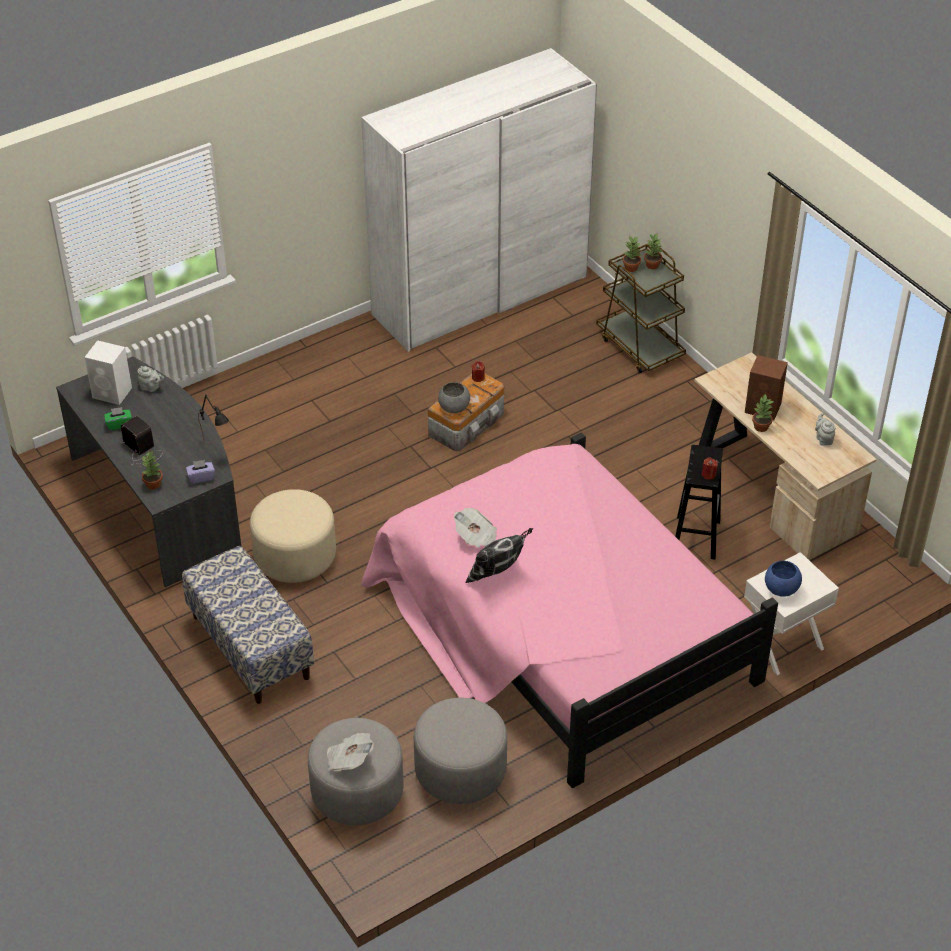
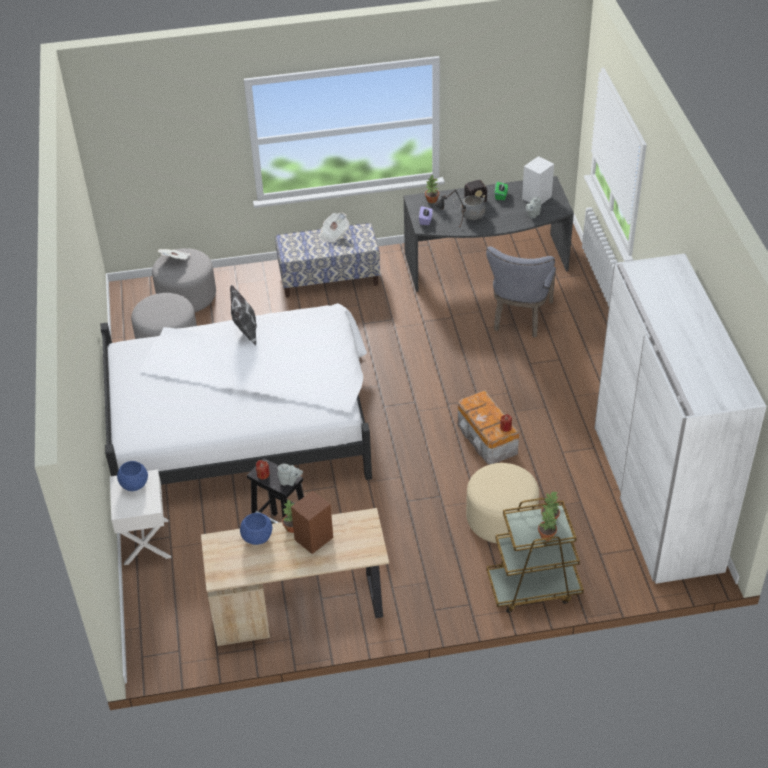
camera: 115 degrees right, 0 degrees up
beige ottoman [250,489,336,583] -> beige ottoman moved to [466,463,539,543]
pink bed [361,433,778,788] -> white bed [101,303,372,485]
grey bowl [438,382,470,413] -> grey bowl moved to [460,195,486,220]
newspaper [454,508,497,548] -> newspaper moved to [319,213,350,243]
grey teapot [815,413,835,446] -> grey teapot moved to [277,464,303,486]
none -> blue bowl [240,513,272,545]
none -> grey chair [486,246,556,338]

